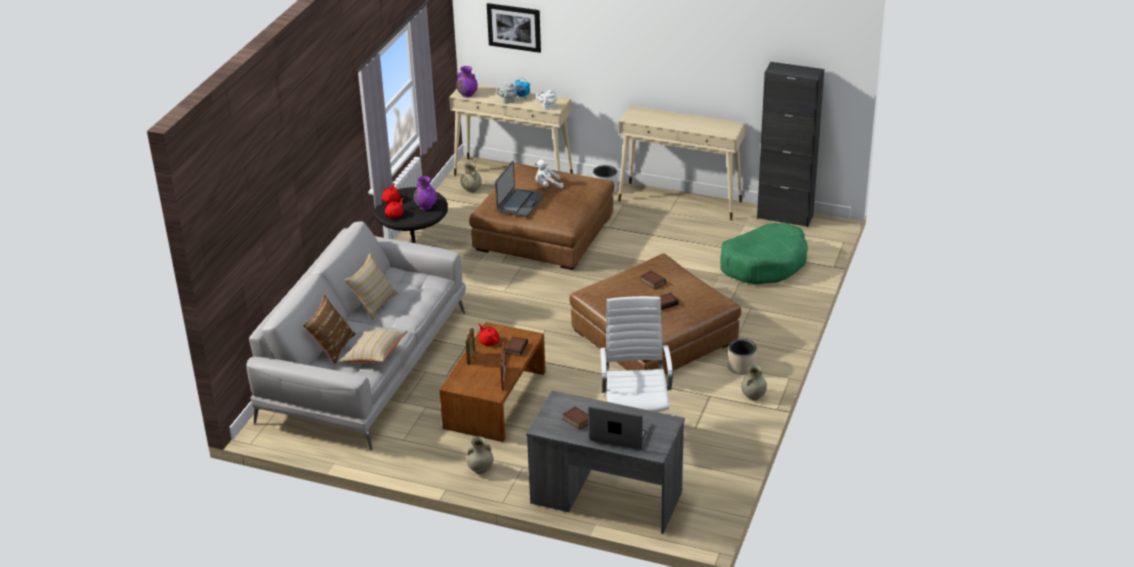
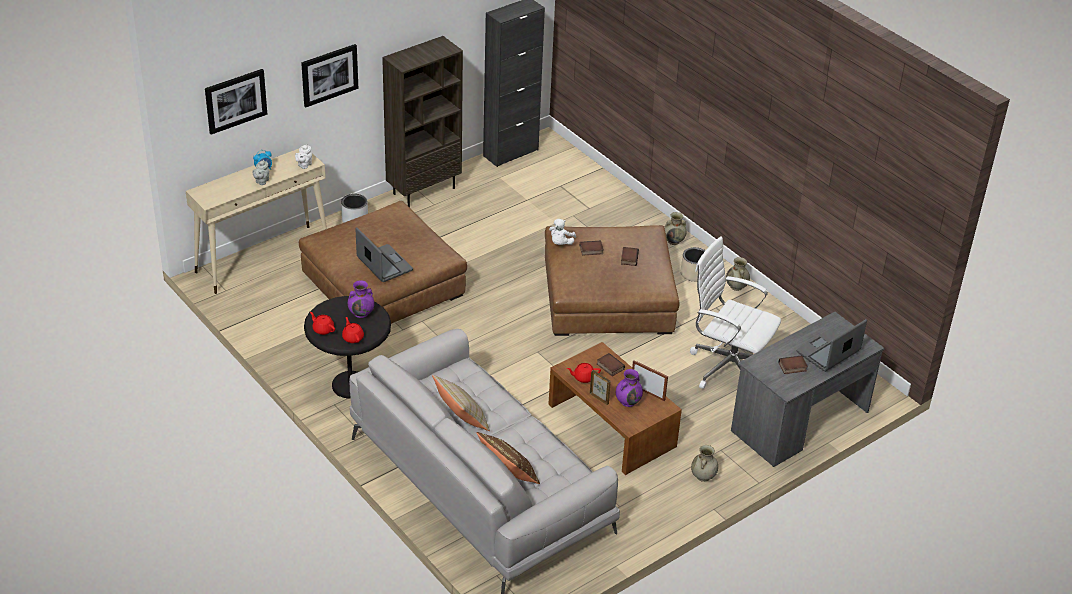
camera: 60 degrees left, 5 degrees up
beige pillow [340,330,408,363] -> none
purple vase [456,66,478,97] -> purple vase moved to [616,369,643,407]
beige vase [461,162,481,193] -> beige vase moved to [664,212,686,245]
white plush toy [535,159,564,188] -> white plush toy moved to [549,219,576,245]
beige console table [618,105,745,220] -> brown bookcase [382,36,463,207]
green dog bed [720,223,808,284] -> none
none -> picture [301,44,358,107]

